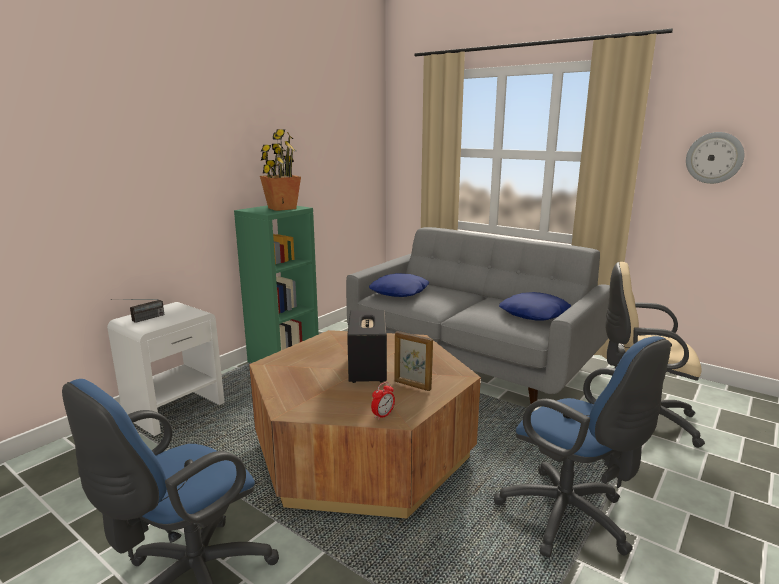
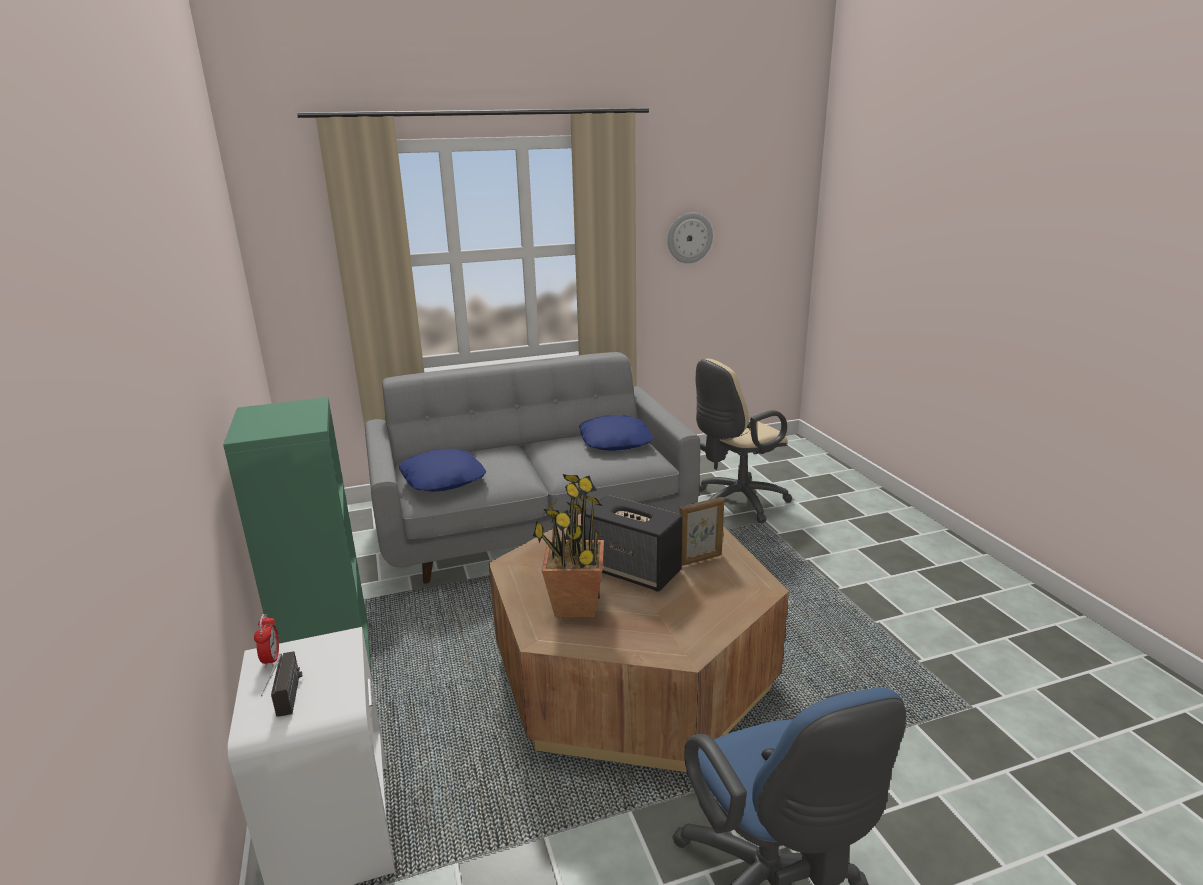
camera: 55 degrees left, 5 degrees up
potted plant [260,129,301,211] -> potted plant moved to [533,474,605,617]
alarm clock [371,382,395,420] -> alarm clock moved to [254,614,279,668]
blue office chair [494,336,671,558] -> none

